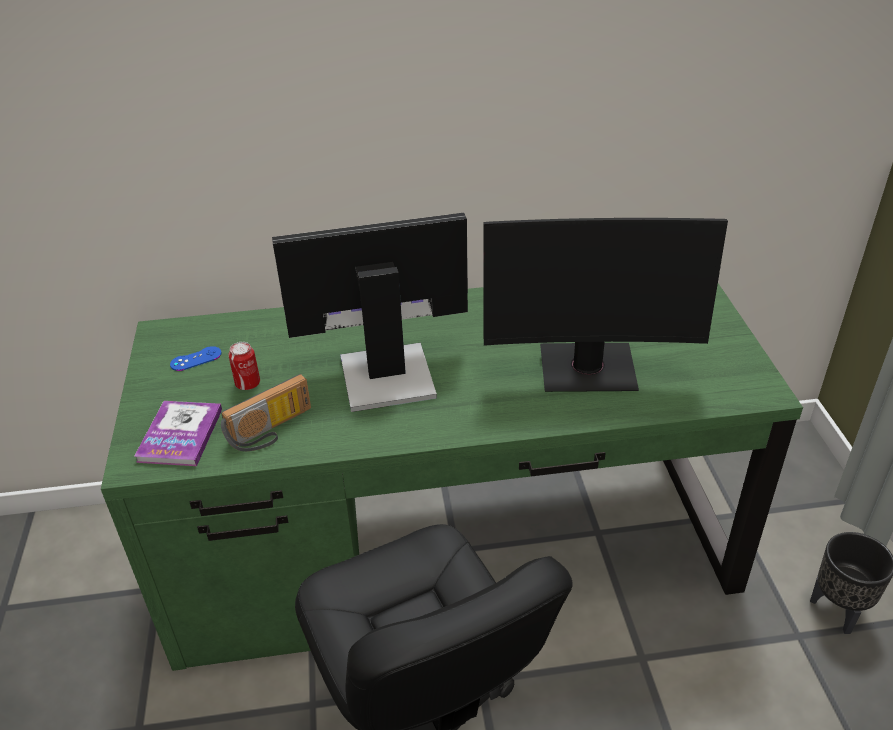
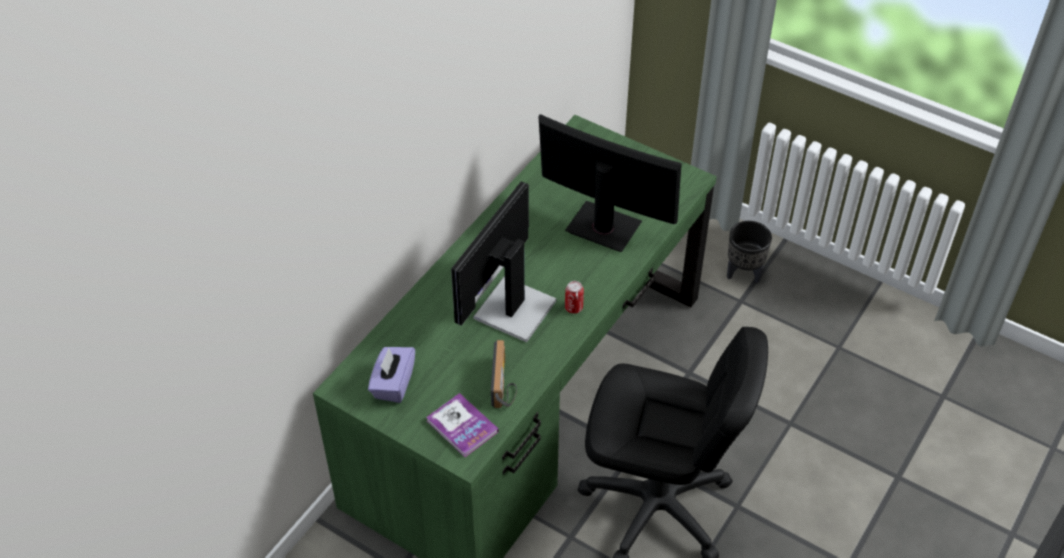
camera: 50 degrees left, 10 degrees up
blue game controller [170,346,222,371] -> purple tissue box [368,347,415,403]
can [229,342,260,390] -> can moved to [565,281,584,314]
monitor [483,218,728,392] -> monitor turned 105 degrees counterclockwise [538,114,682,252]

